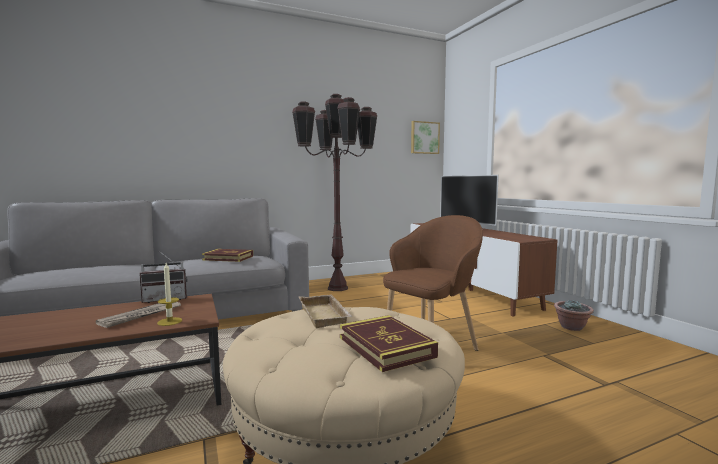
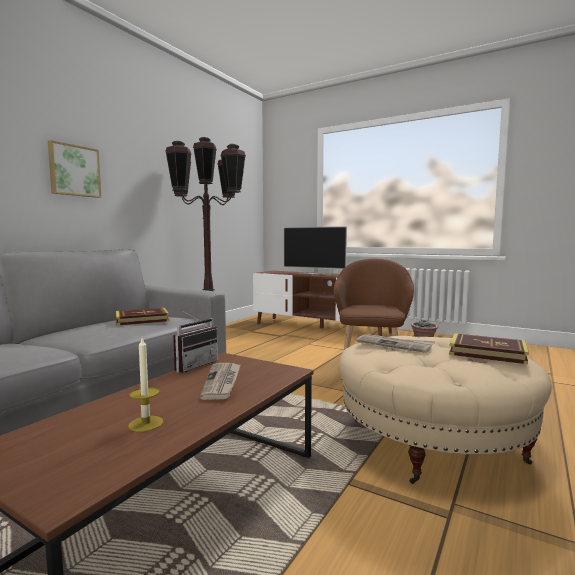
camera: 35 degrees left, 0 degrees up
candle [157,263,182,326] -> candle moved to [128,338,163,432]
beige tray [299,294,353,328] -> newspaper [356,334,435,353]
picture [411,121,440,154] -> picture moved to [48,140,101,198]

